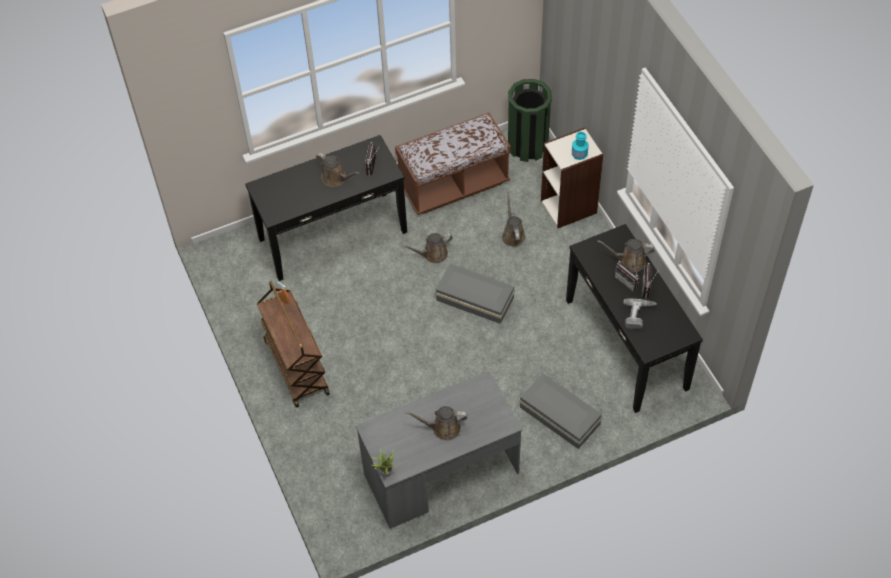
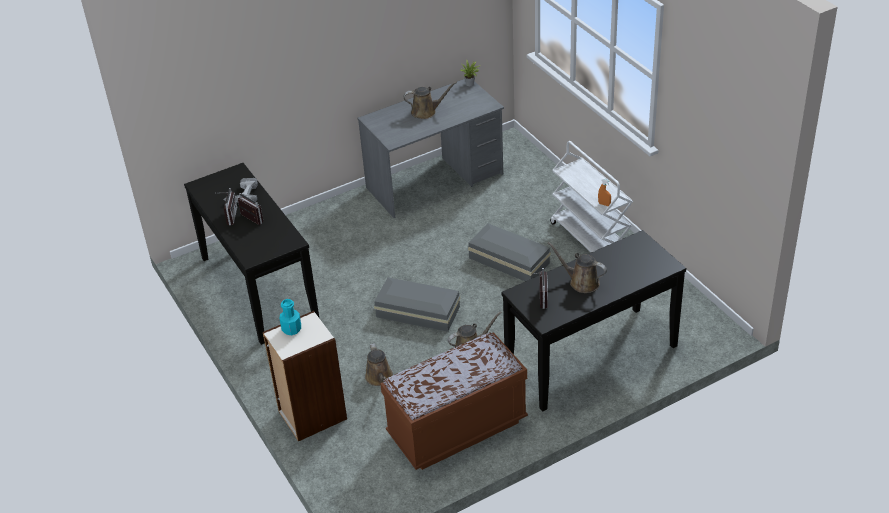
camera: 175 degrees right, 15 degrees down
brown cart [256,281,330,408] -> white cart [550,141,633,252]
green trash can [508,79,552,162] -> none
grey storage box [519,373,602,449] -> grey storage box moved to [468,223,551,281]
brown watering can [598,239,655,272] -> none

